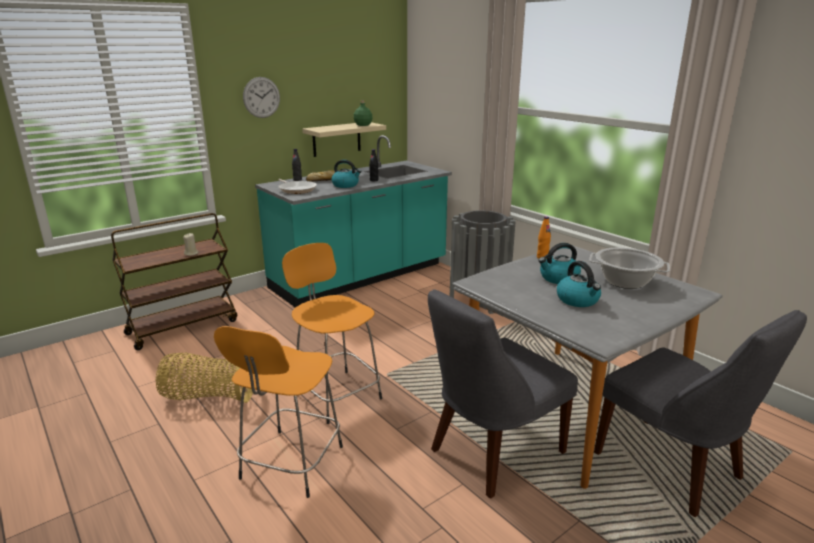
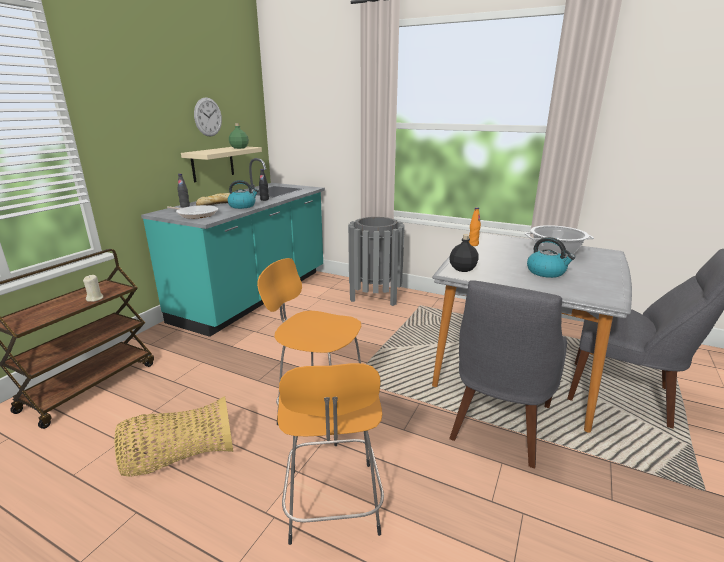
camera: 25 degrees left, 0 degrees up
wall clock [243,77,280,118] -> wall clock moved to [194,97,222,137]
kettle [538,243,581,284] -> none
none -> black bottle [449,234,478,272]

